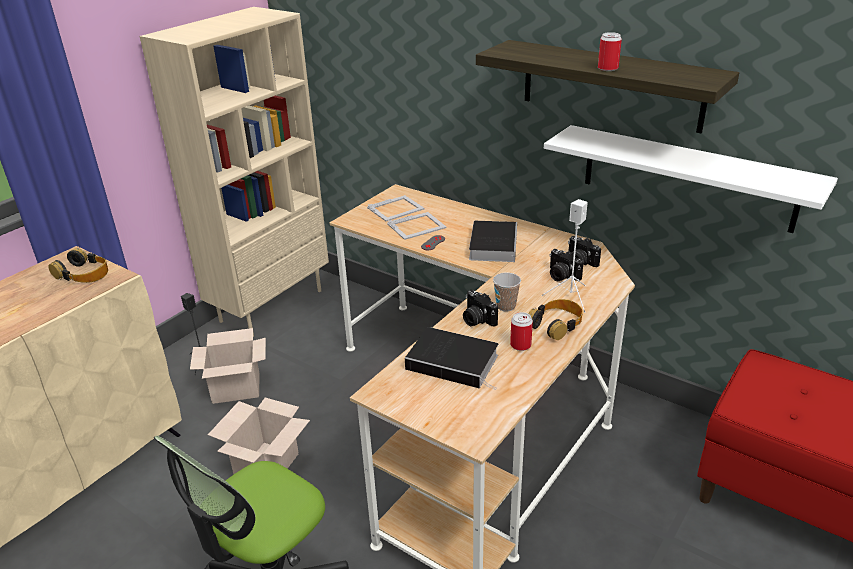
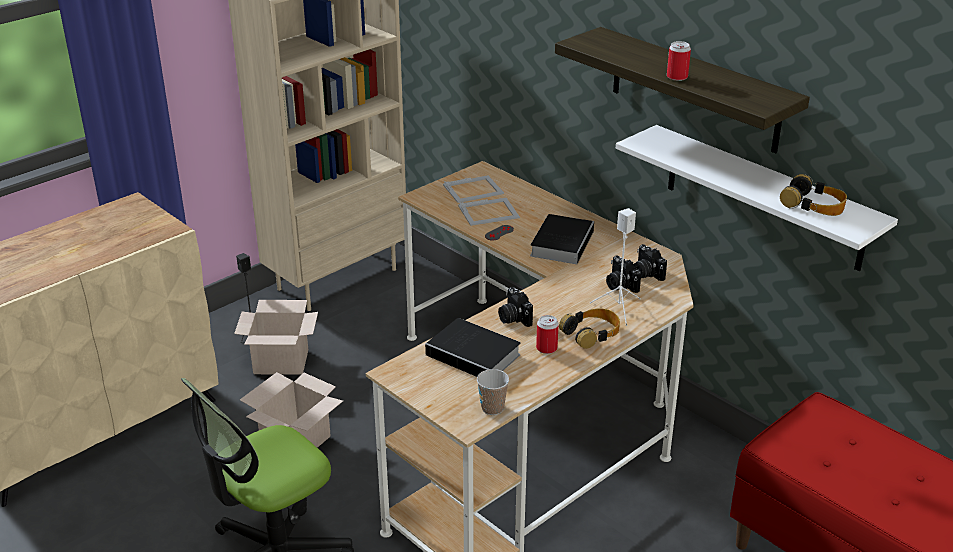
camera: 10 degrees right, 0 degrees up
headphones [48,248,108,283] -> headphones moved to [780,174,847,216]
cup [493,273,521,312] -> cup moved to [477,369,509,415]

